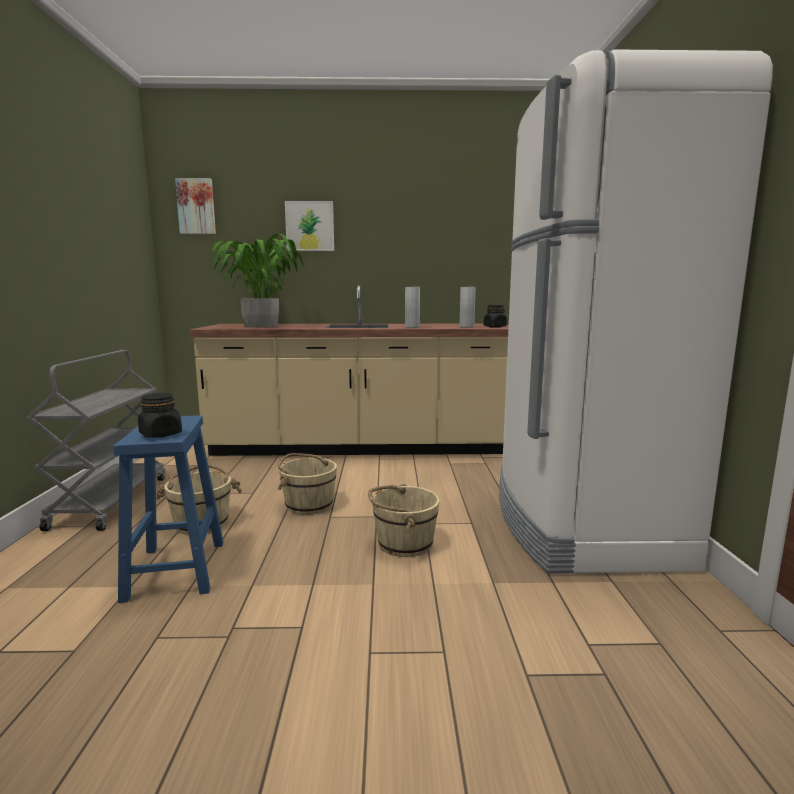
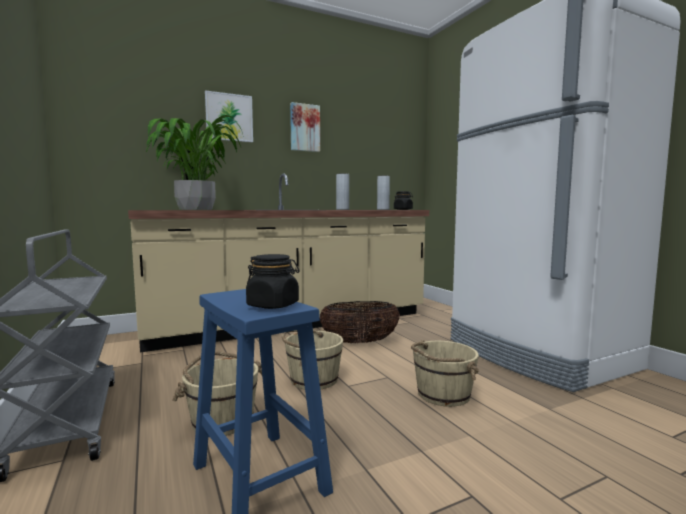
camera: 25 degrees left, 5 degrees down
picture [175,178,216,234] -> picture moved to [290,102,320,152]
none -> basket [320,301,400,343]

